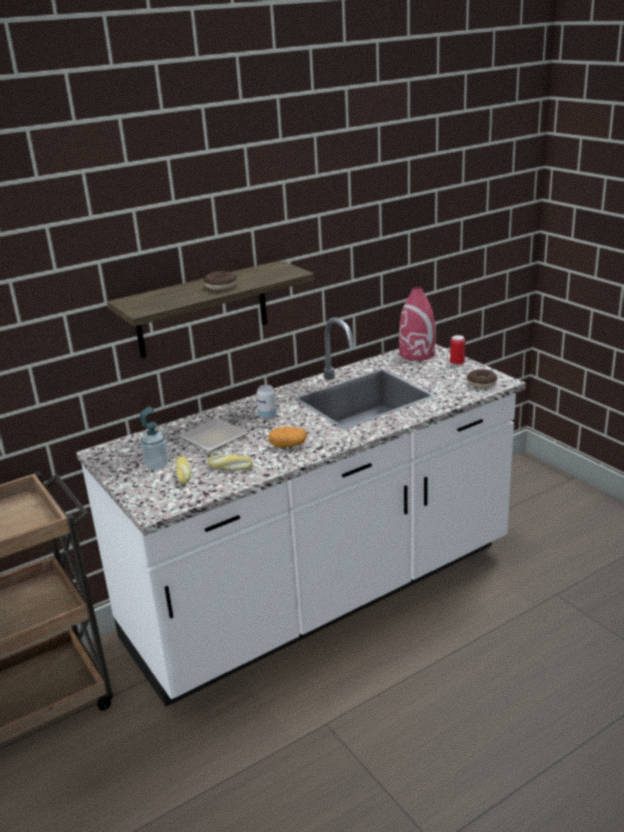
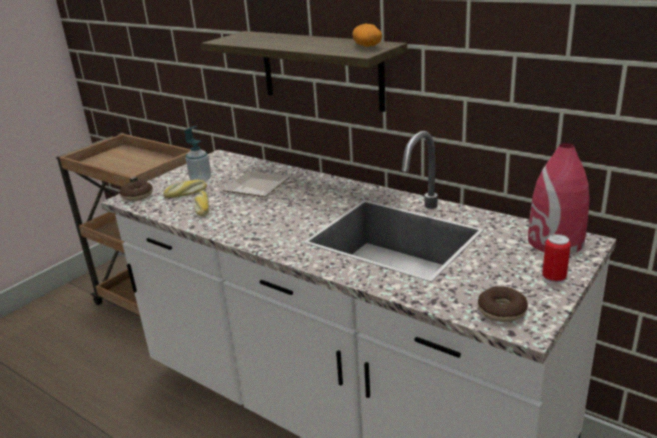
camera: 70 degrees right, 0 degrees up
donut [204,271,237,290] -> donut moved to [120,181,153,201]
can [257,385,277,419] -> none
potato [268,426,307,447] -> potato moved to [352,23,382,47]

